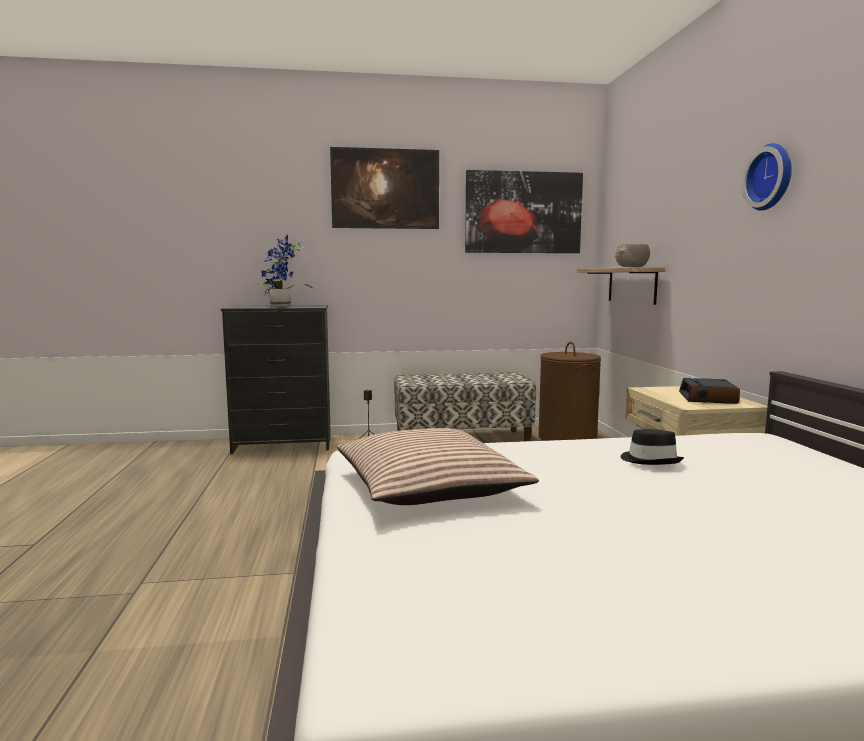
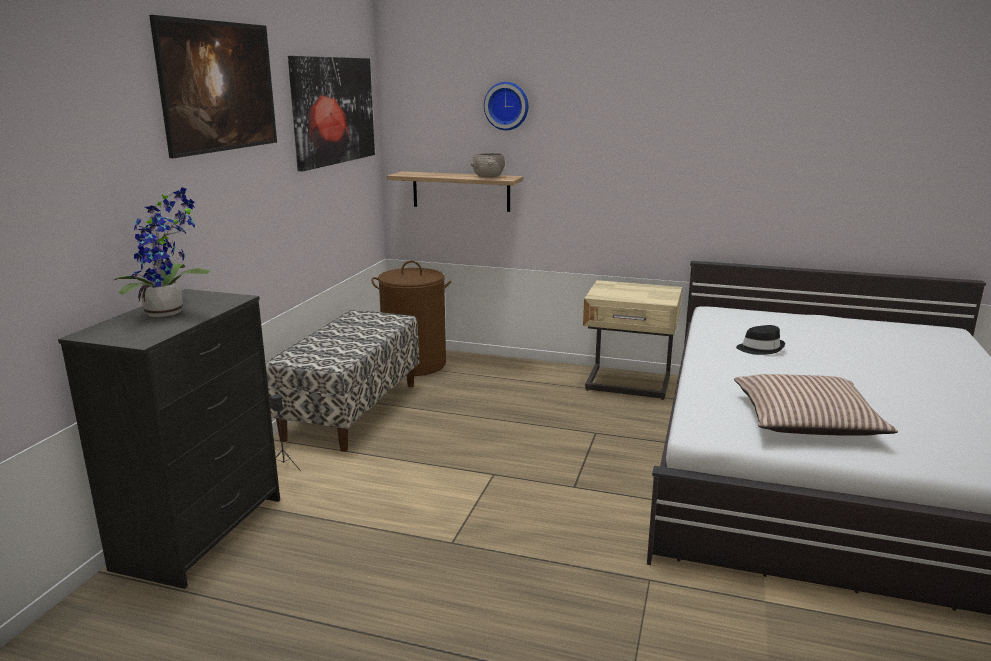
camera: 65 degrees left, 10 degrees up
alarm clock [679,378,740,404] -> none
wall clock [742,143,792,211] -> wall clock moved to [484,82,528,130]

